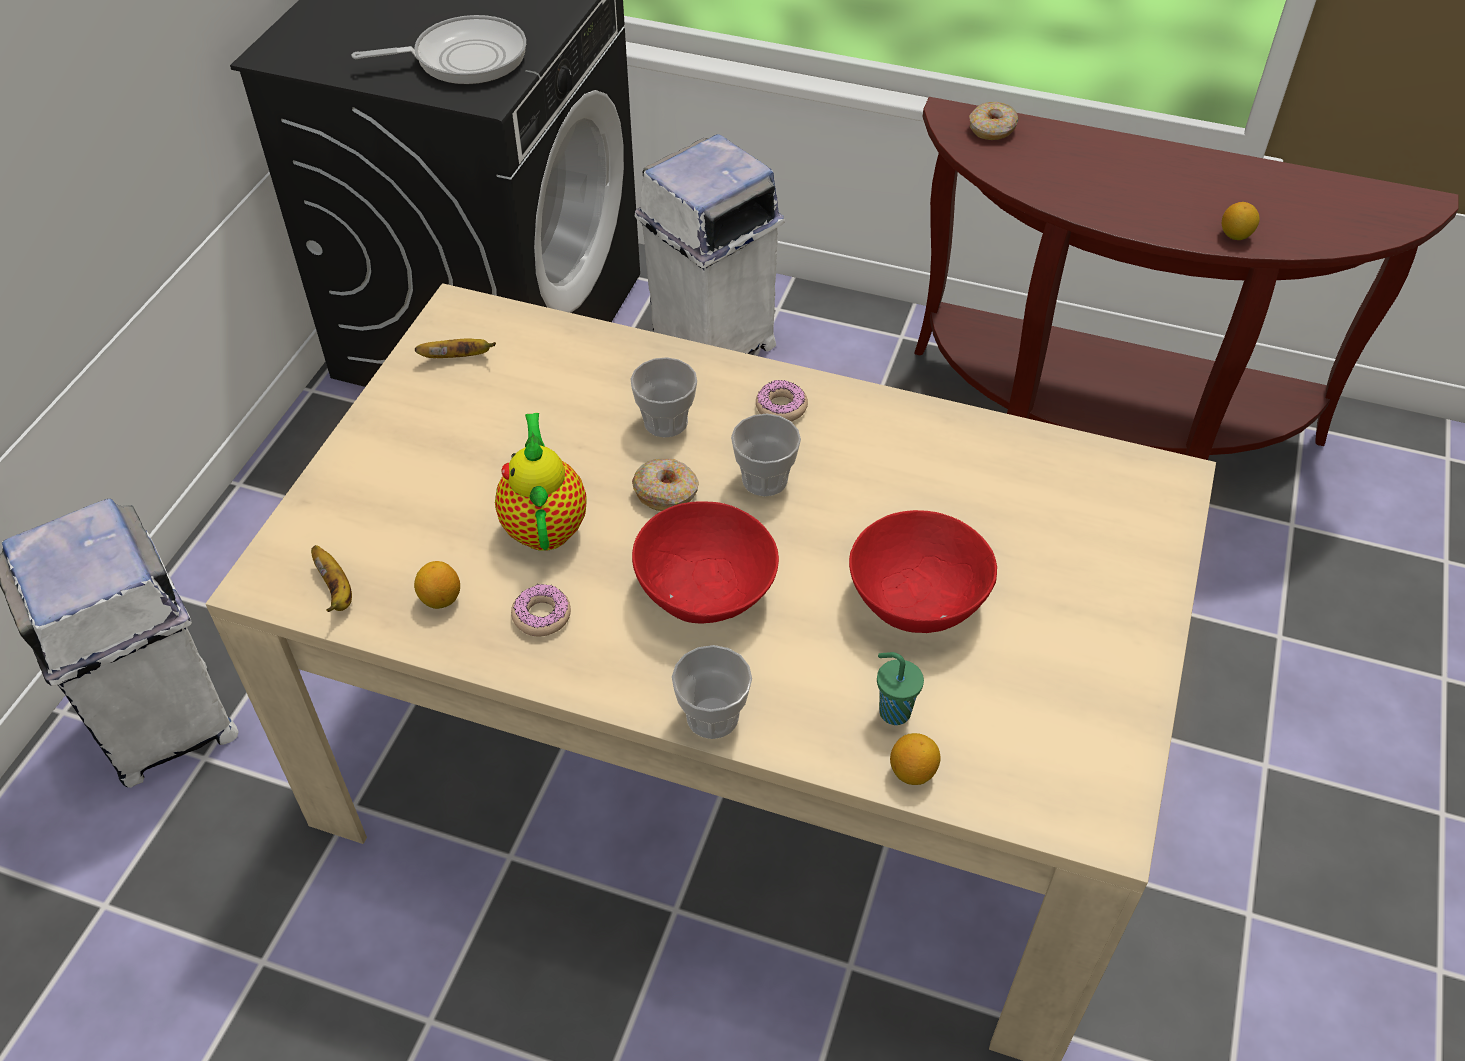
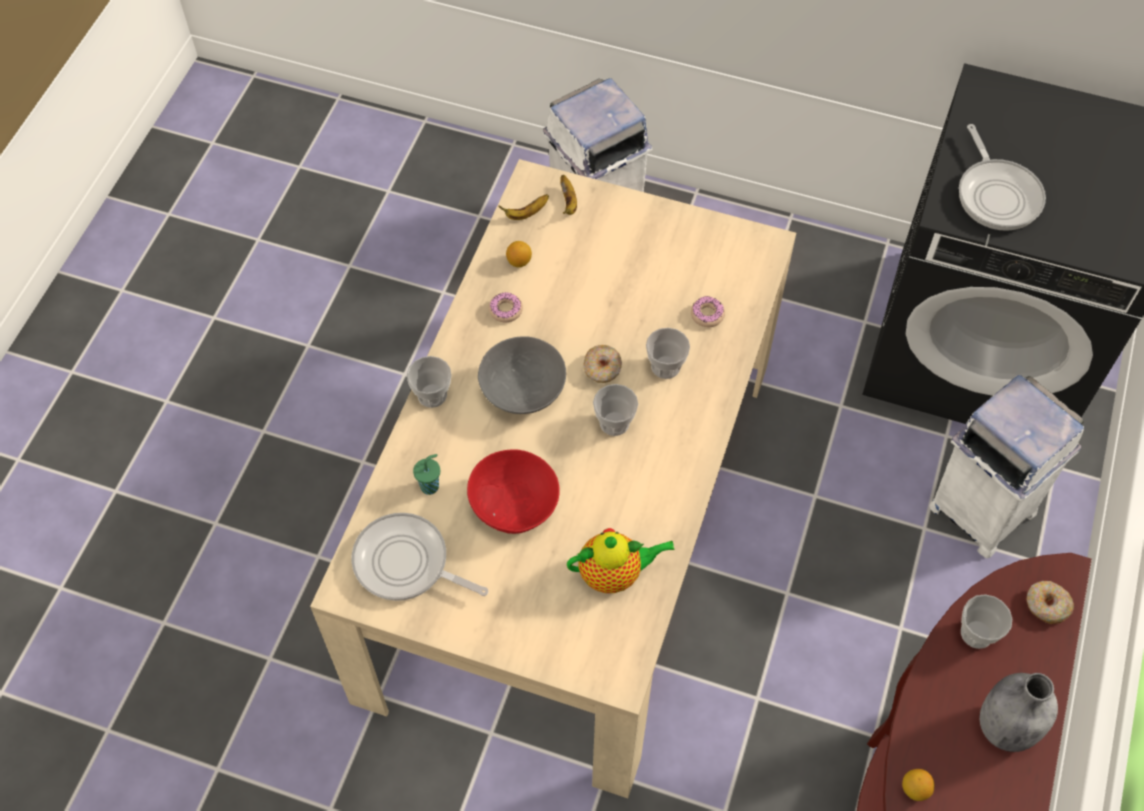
camera: 90 degrees right, 10 degrees up
banana [415,339,496,358] -> banana moved to [560,175,577,215]
teapot [495,413,587,551] -> teapot moved to [567,528,675,593]
red bowl [632,501,779,624] -> grey bowl [478,336,566,414]
donut [756,380,808,421] -> donut moved to [691,296,725,327]
lemon [890,733,941,785] -> none
none -> frying pan [351,513,488,601]
none -> cup [961,594,1012,649]
none -> grey bottle [980,673,1058,752]

